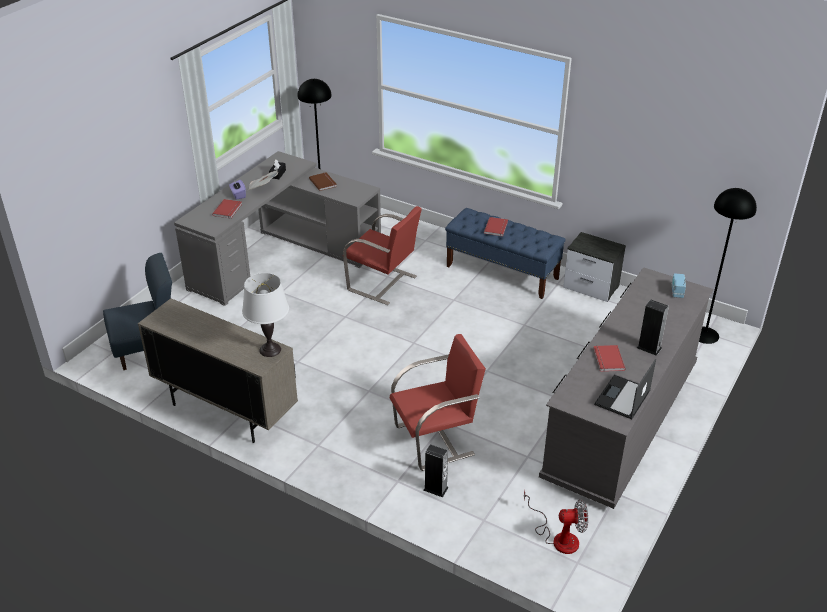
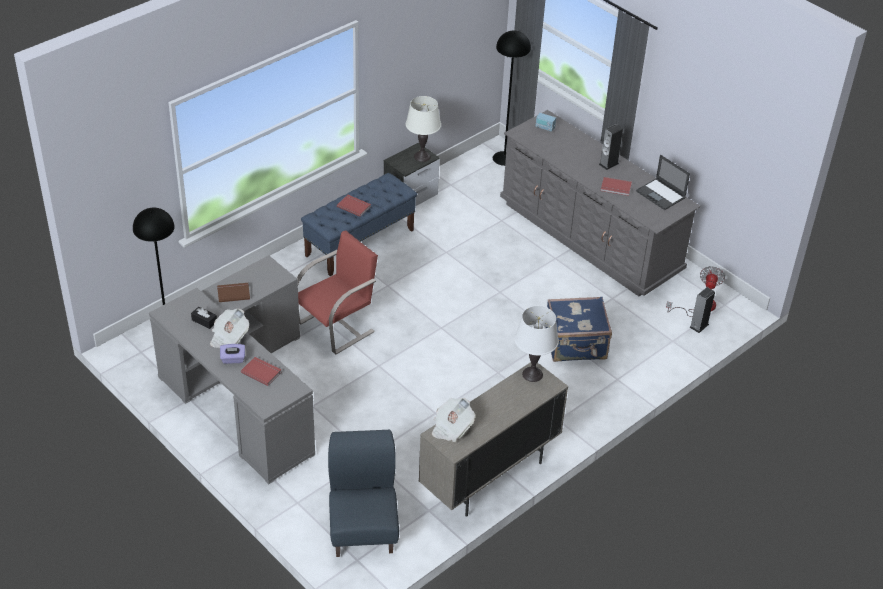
camera: 75 degrees left, 5 degrees up
red chair [390,334,486,471] -> blue suitcase [545,297,612,362]
speaker [424,444,448,497] -> speaker moved to [689,287,715,333]
none -> white table lamp [406,96,441,162]
none -> newspaper [432,398,475,442]

